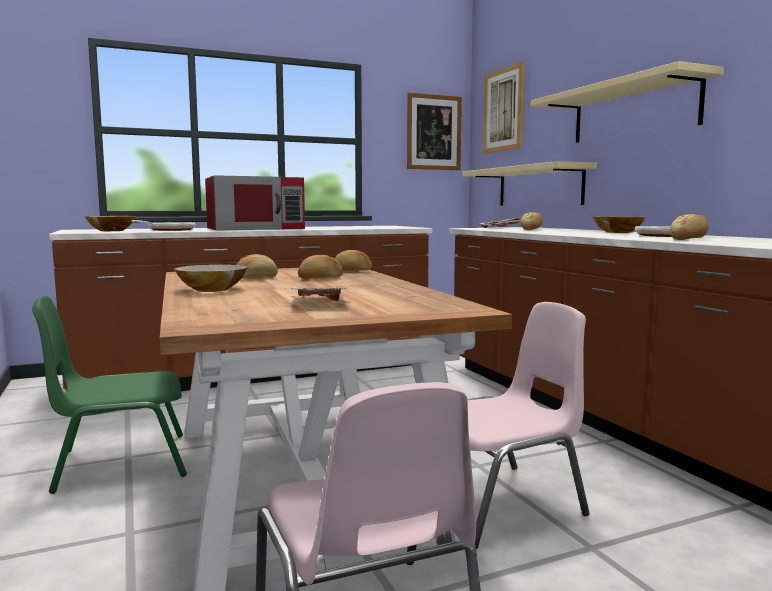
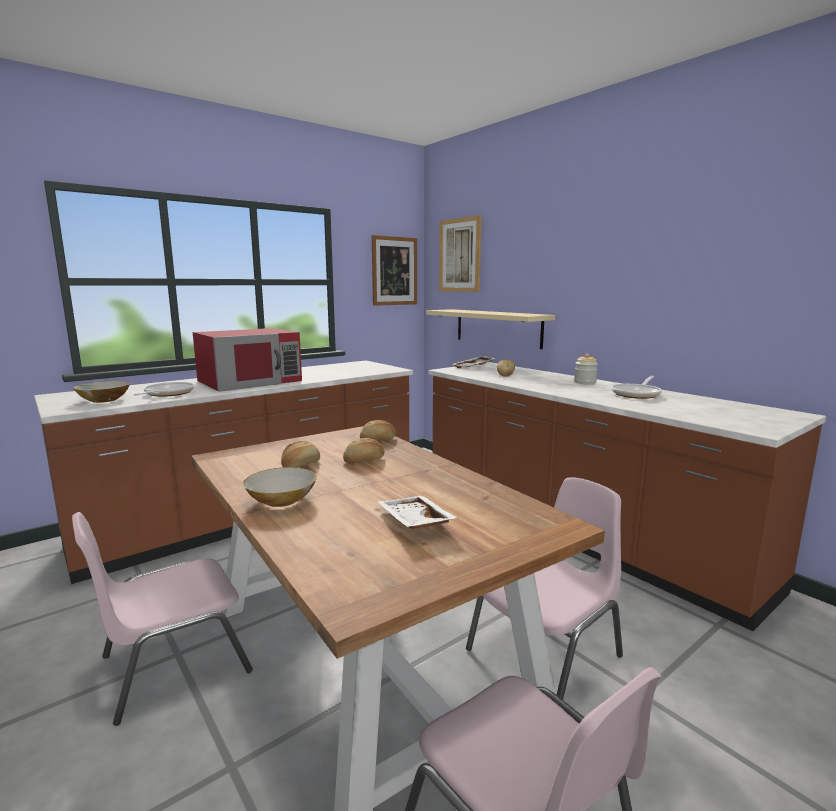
camera: 15 degrees left, 5 degrees up
green chair [32,296,187,494] -> pink chair [72,512,253,726]
beige shelf [531,61,724,143] -> none
bowl [593,216,646,233] -> jar [574,354,598,384]
bread [670,214,709,240] -> none

